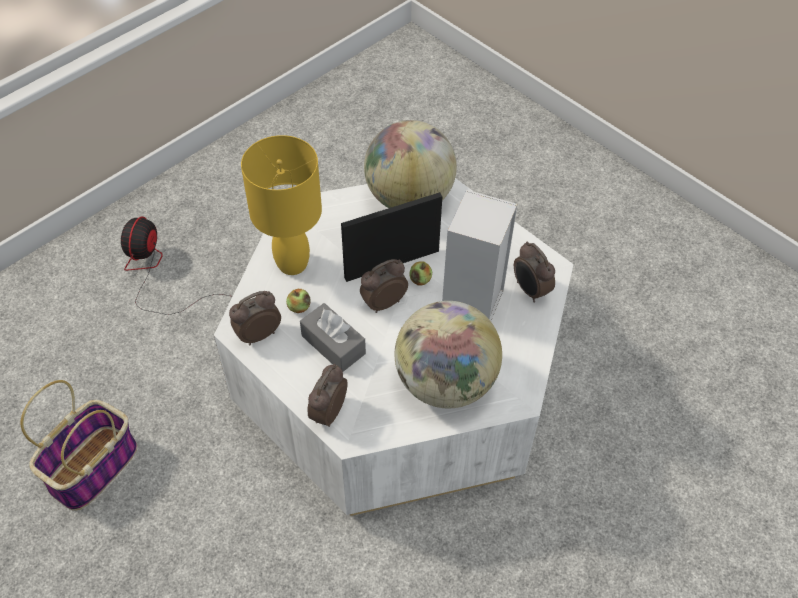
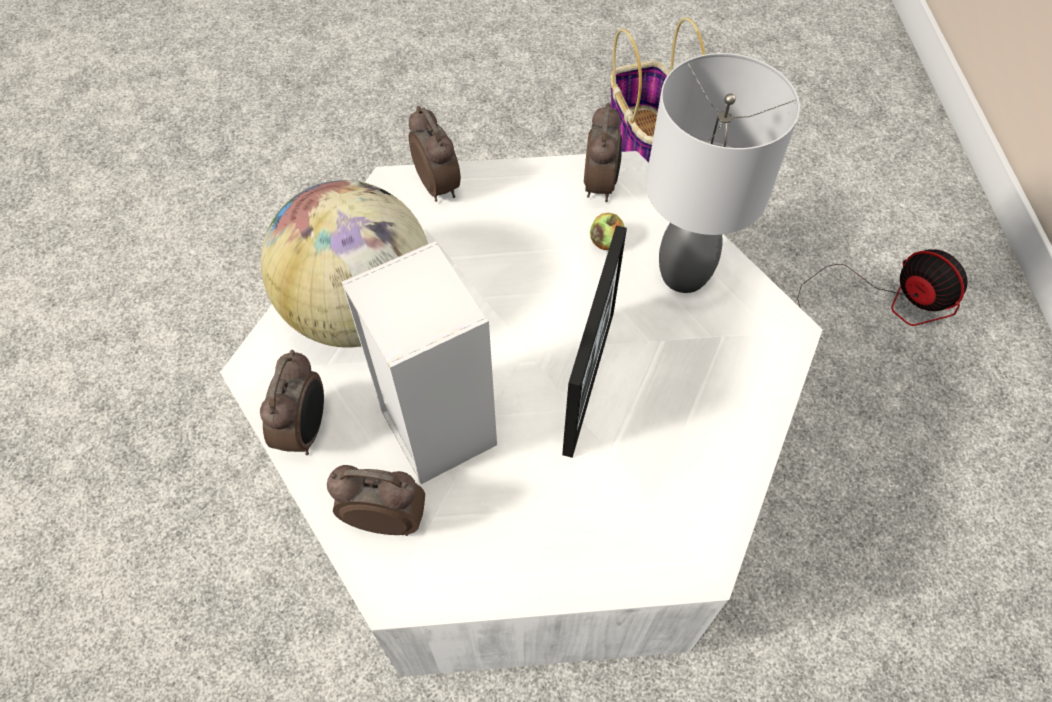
camera: 130 degrees right, 5 degrees up
yellow table lamp [241,135,322,275] -> grey table lamp [646,53,800,293]
grey tissue box [300,303,366,372] -> none
alarm clock [360,259,408,313] -> alarm clock moved to [260,350,324,455]
globe [364,120,457,208] -> none
apple [409,261,432,286] -> none

